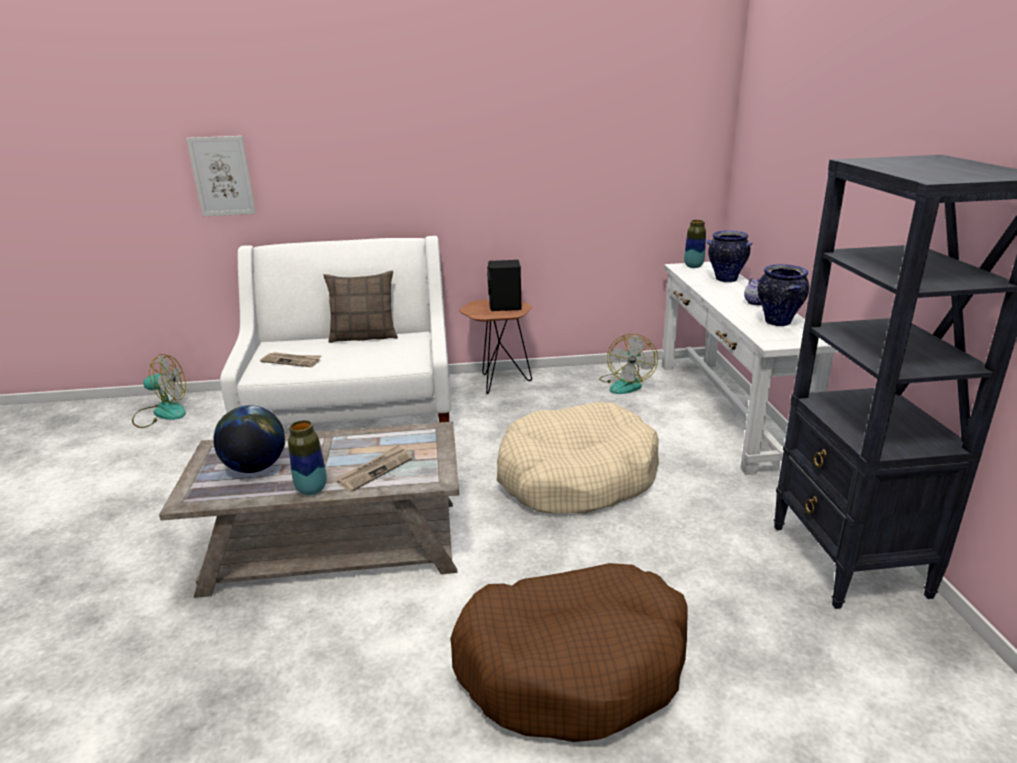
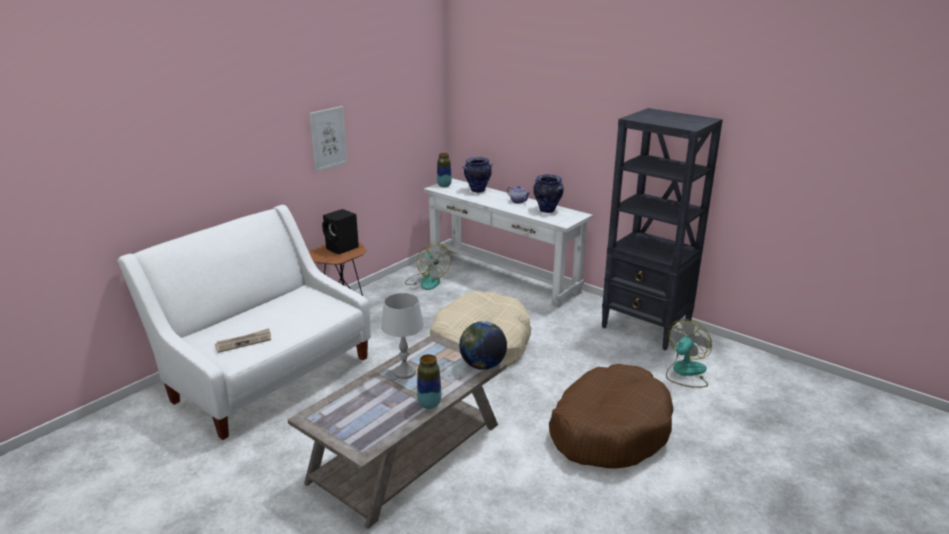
camera: 45 degrees left, 0 degrees up
fan [132,354,186,428] -> fan moved to [666,319,712,388]
picture [186,136,256,216] -> picture moved to [309,106,348,173]
globe [213,405,285,473] -> globe moved to [459,321,507,370]
pillow [324,270,398,343] -> none
newspaper [337,445,413,492] -> none
none -> grey table lamp [381,293,424,379]

